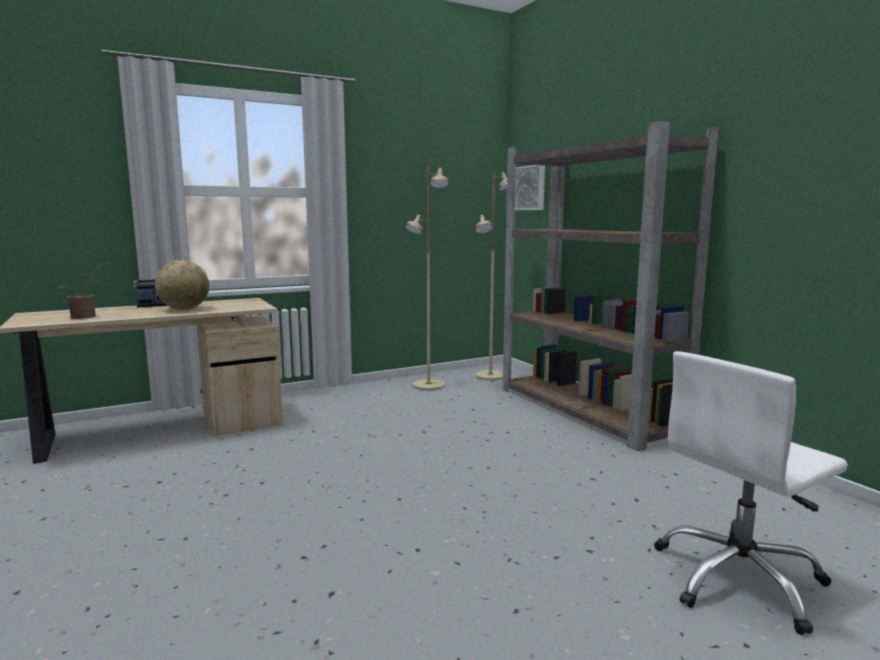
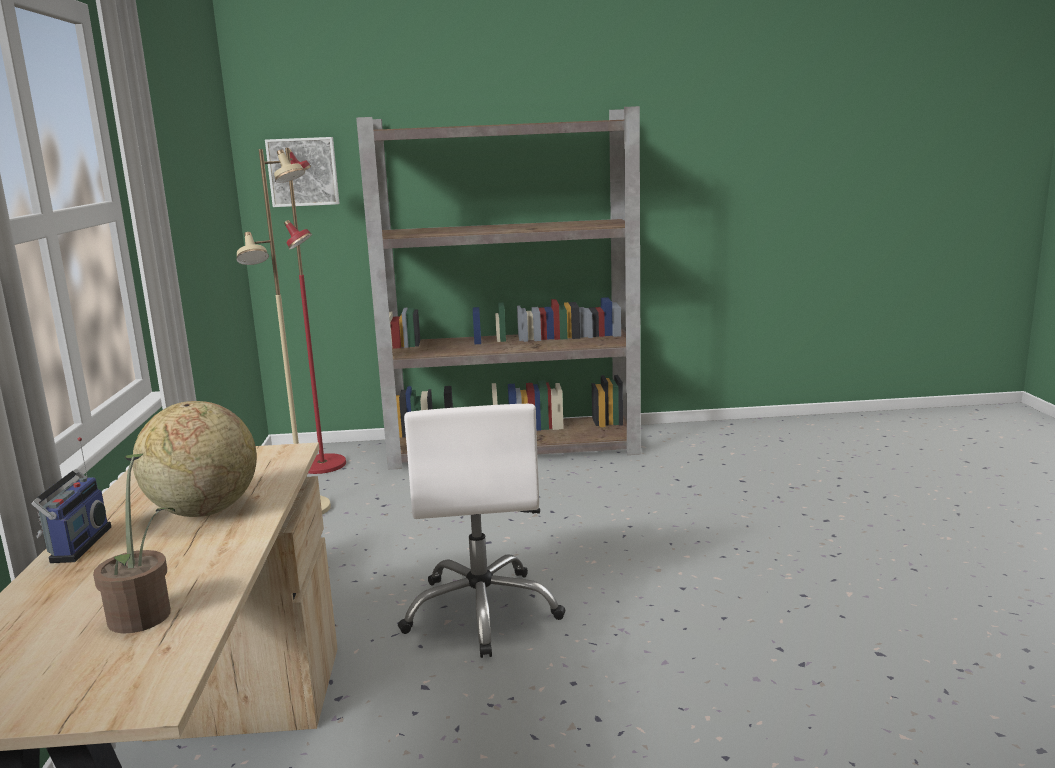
camera: 65 degrees left, 5 degrees up
beige floor lamp [476,170,507,381] -> red floor lamp [284,148,346,474]
white office chair [654,351,848,635] -> white office chair moved to [398,404,565,658]

